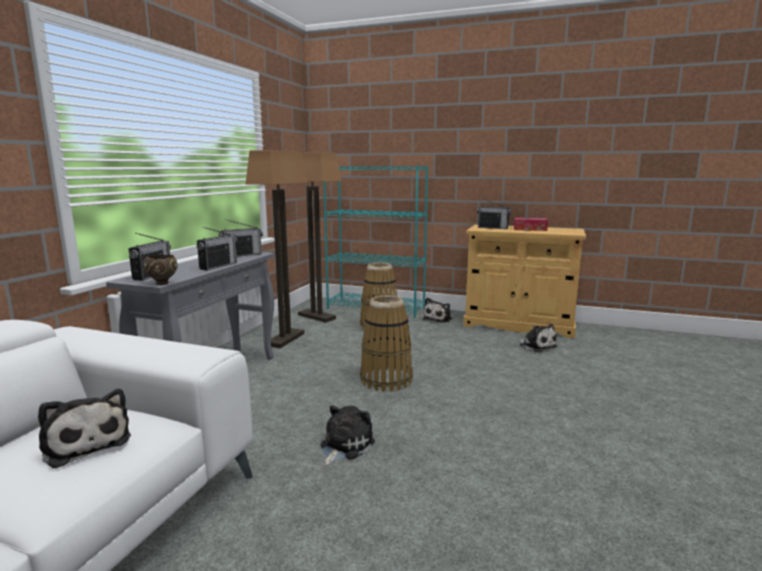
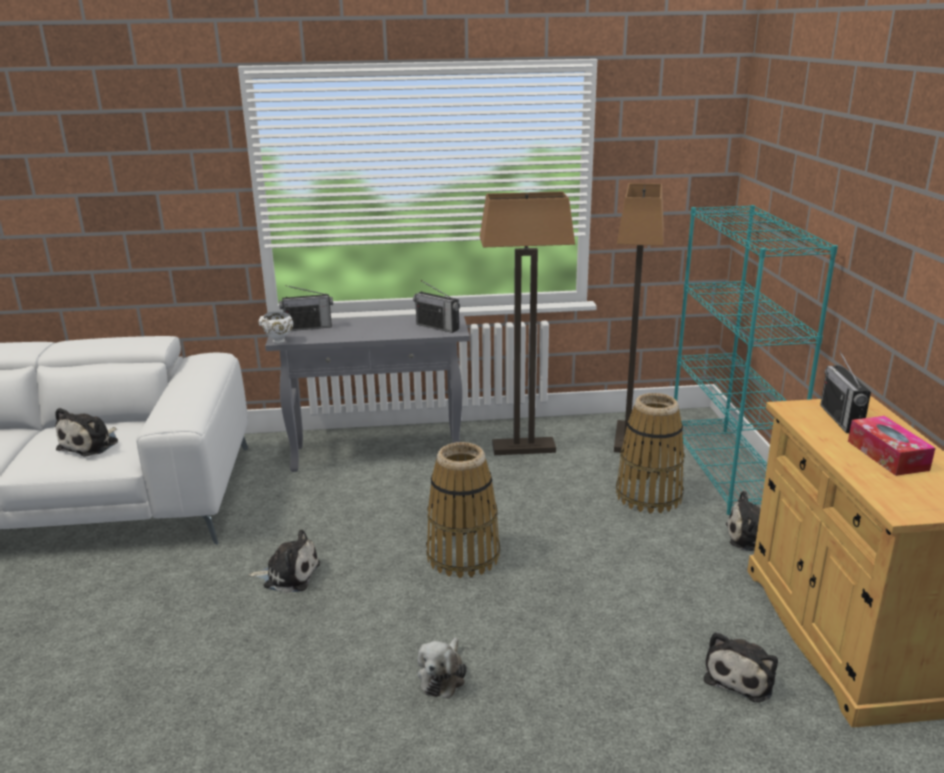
camera: 65 degrees right, 10 degrees up
brown bowl [143,255,178,285] -> white bowl [261,312,293,343]
radio [197,227,237,270] -> none
none -> plush toy [418,638,467,699]

